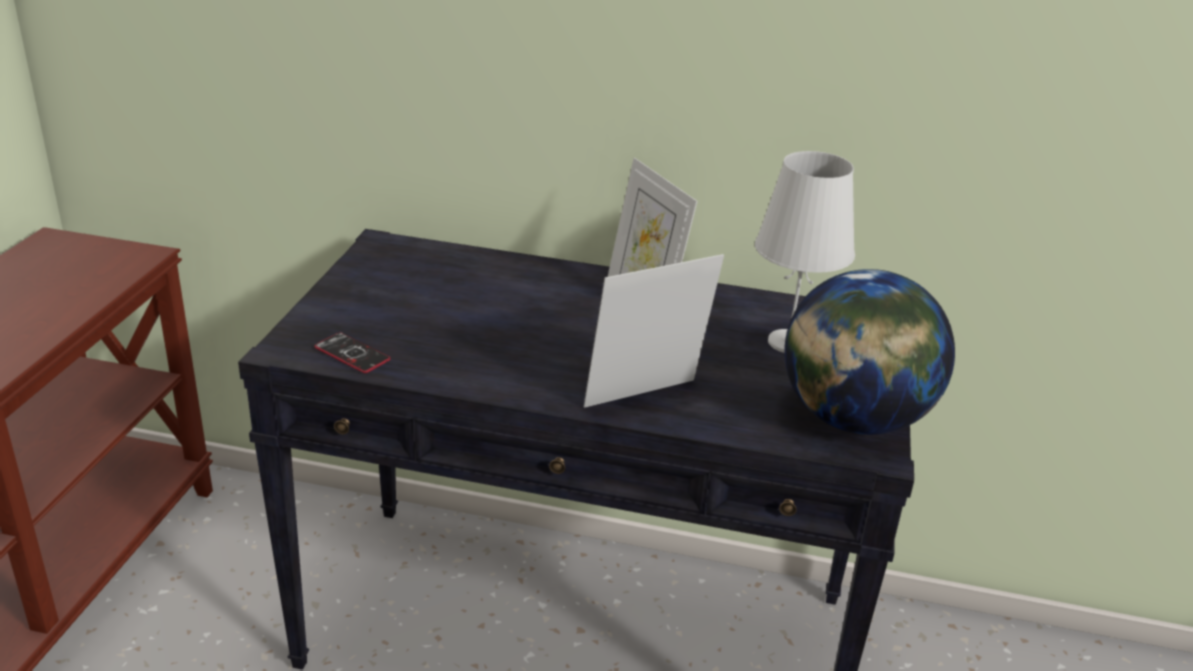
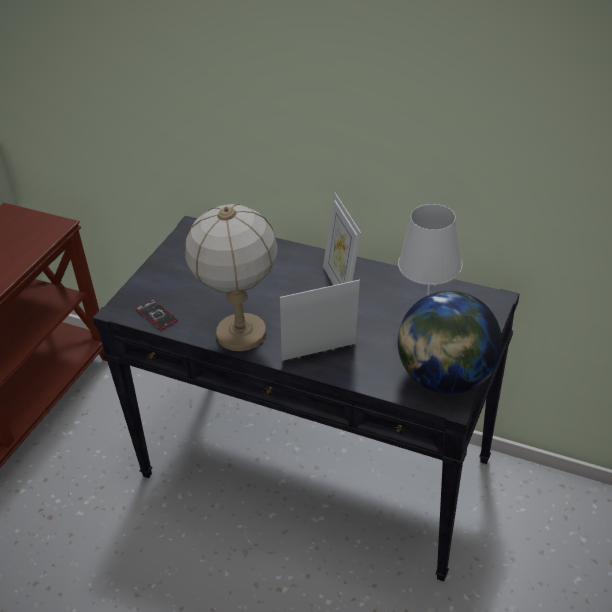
camera: 15 degrees right, 10 degrees up
none -> table lamp [185,204,277,351]

